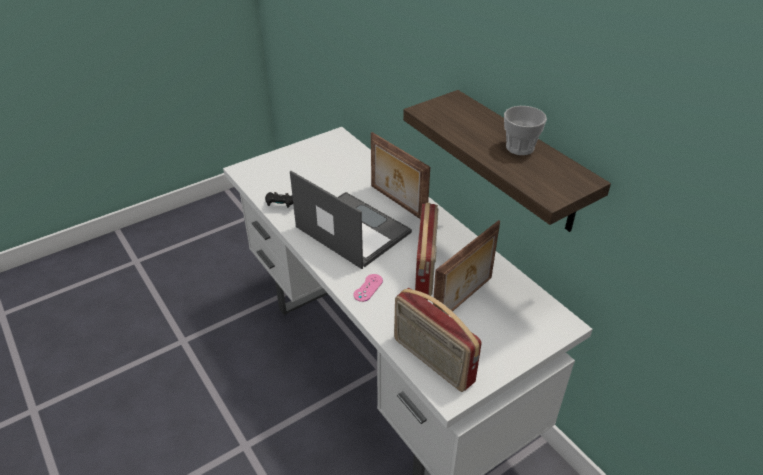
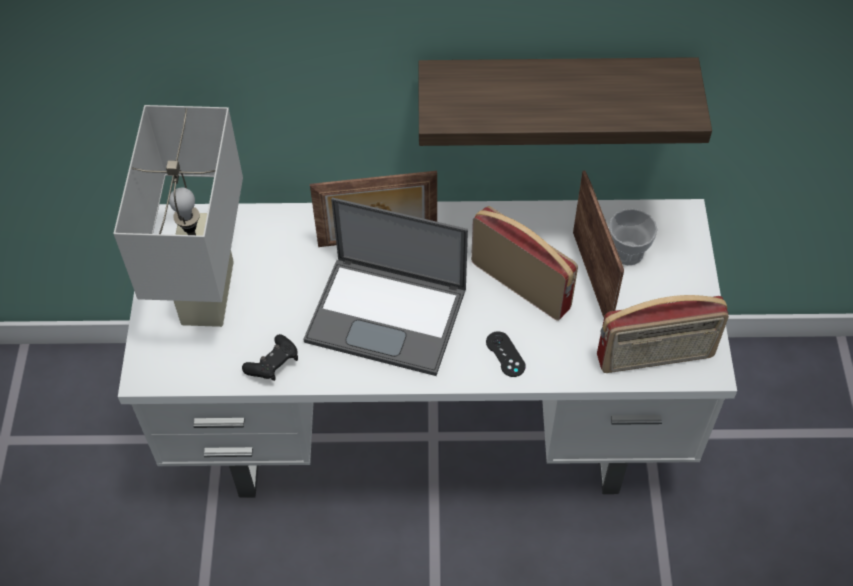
camera: 55 degrees left, 15 degrees up
laptop [290,171,412,269] -> laptop turned 150 degrees counterclockwise [303,197,468,376]
pink game controller [354,274,383,302] -> black game controller [486,331,526,377]
cup [504,106,547,155] -> cup moved to [609,209,658,265]
none -> white table lamp [113,105,243,327]

